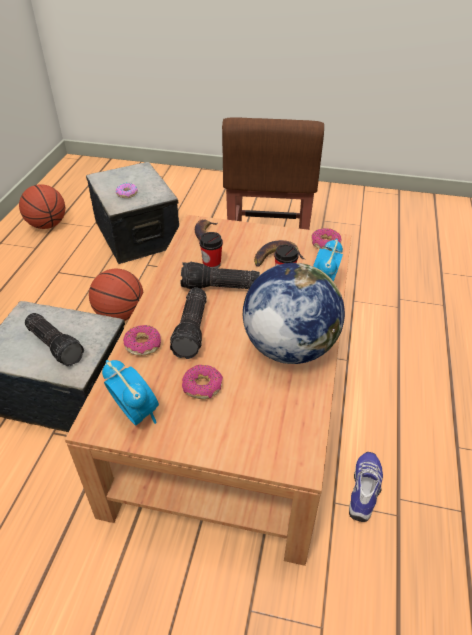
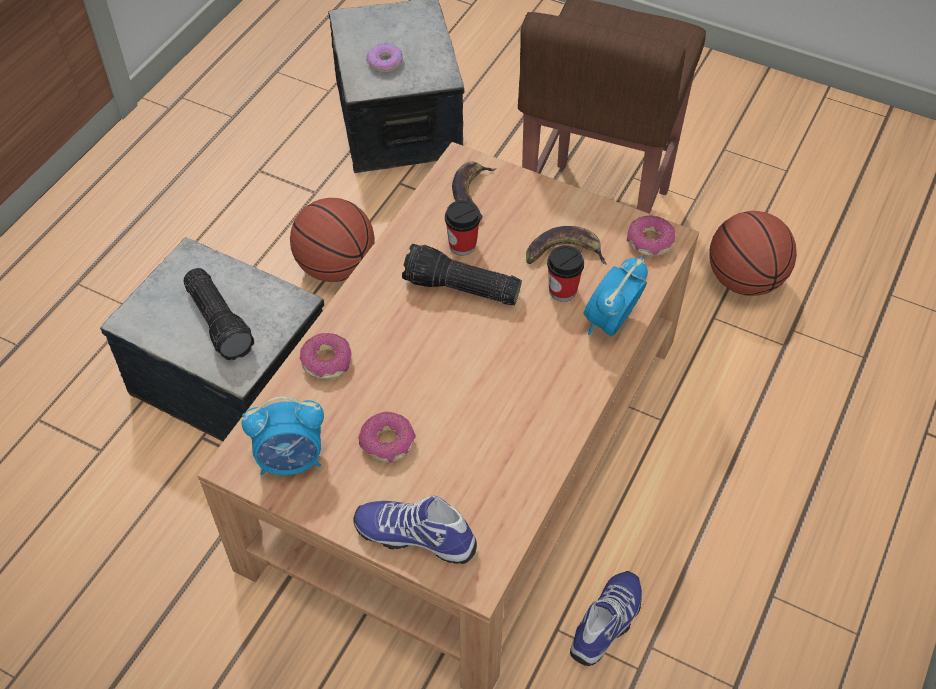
camera: 15 degrees right, 10 degrees up
basketball [19,184,65,229] -> basketball moved to [709,211,797,296]
alarm clock [102,360,159,426] -> alarm clock turned 105 degrees clockwise [242,396,324,475]
flashlight [170,288,207,359] -> none
globe [243,263,345,364] -> none
none -> shoe [354,495,477,564]

